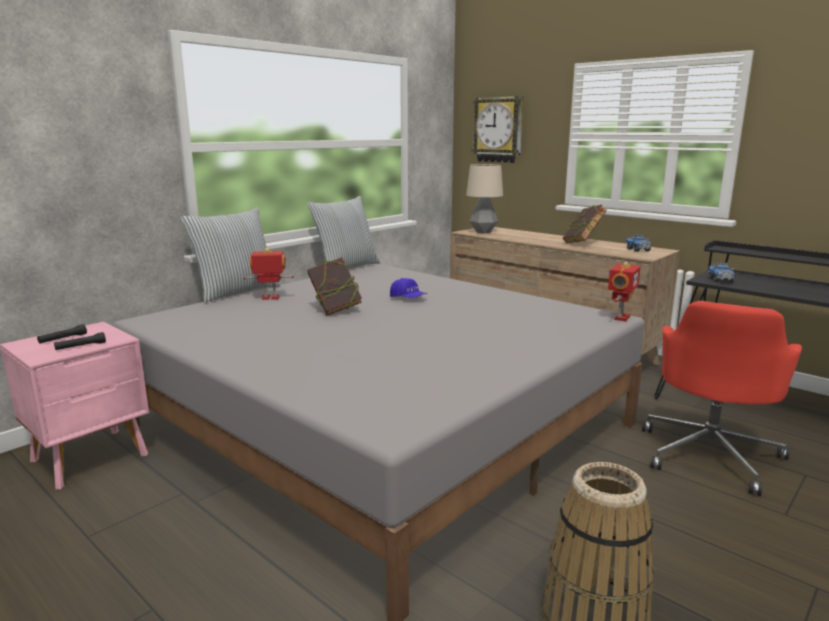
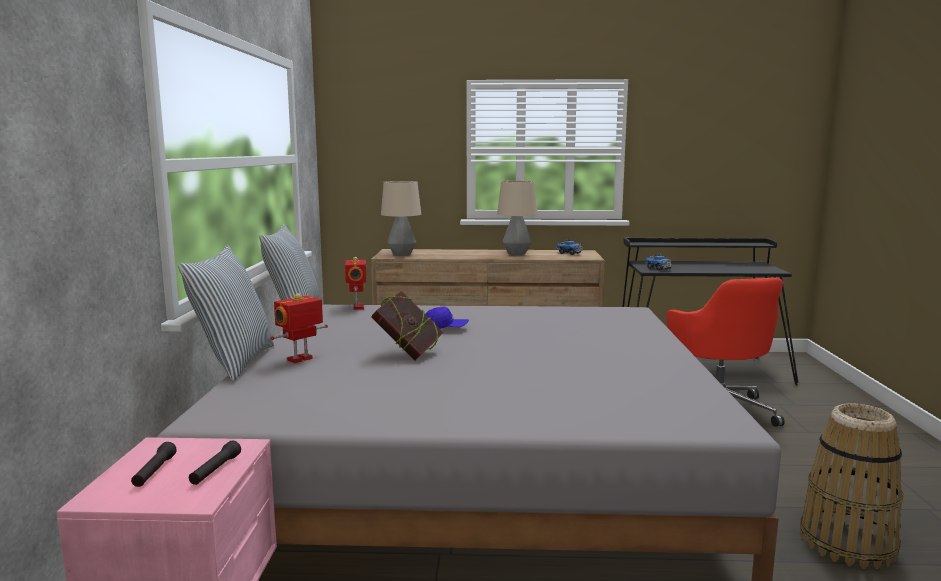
camera: 40 degrees left, 5 degrees down
wall clock [472,96,523,163] -> none
book [563,204,607,243] -> table lamp [497,181,537,255]
toy robot [608,262,641,321] -> toy robot moved to [345,257,367,310]

